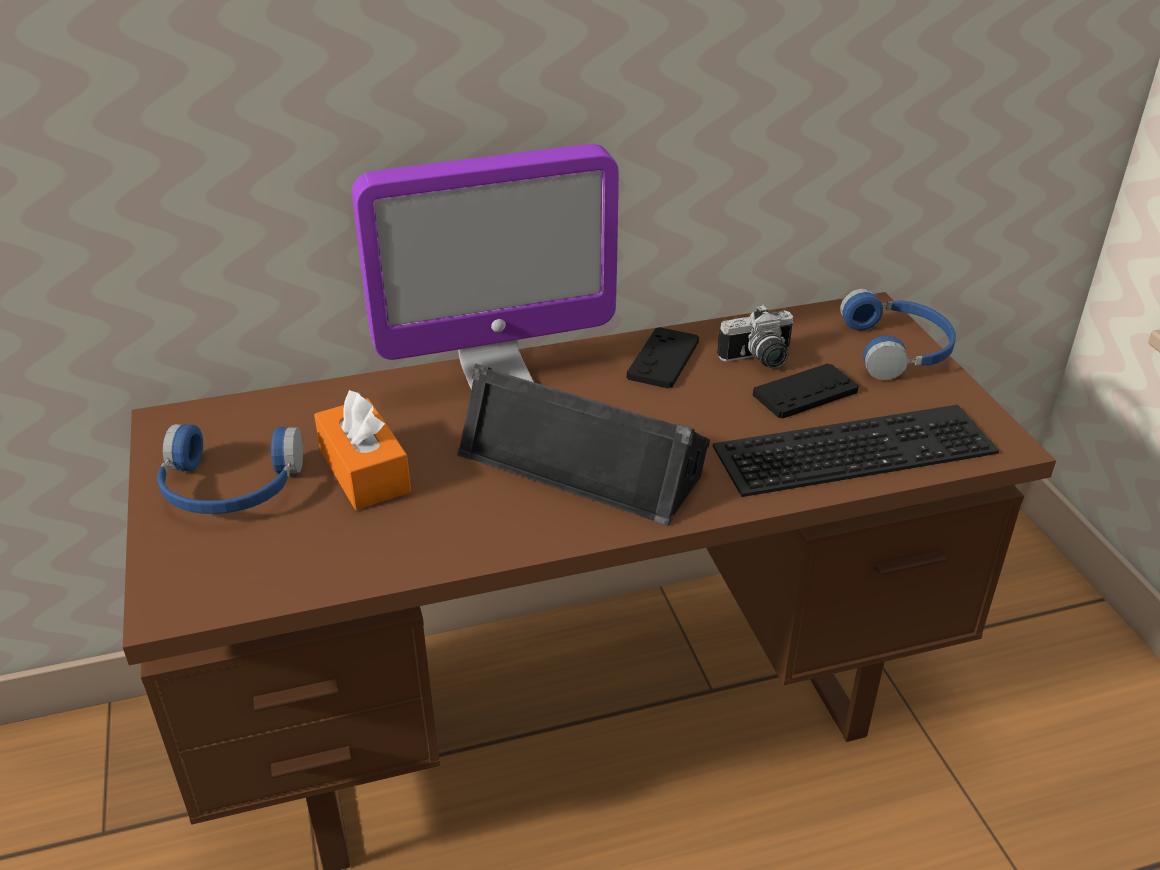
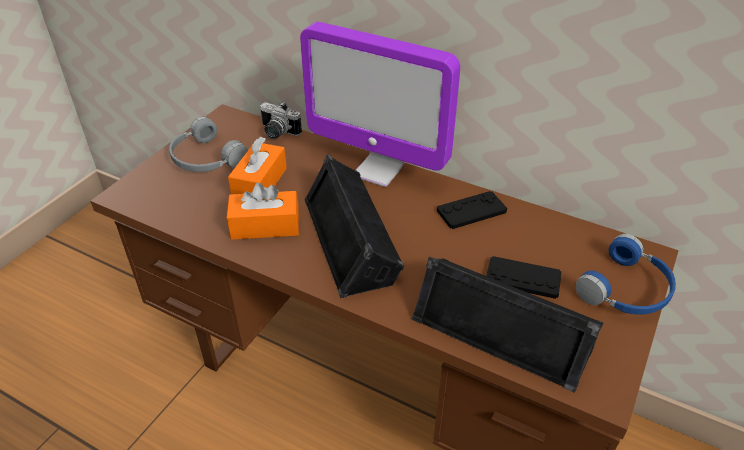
camera: 45 degrees right, 5 degrees up
blue headphones [157,424,303,514] -> grey headphones [169,117,248,172]
keyboard [713,405,999,497] -> black speaker [412,257,603,393]
camera [717,304,794,368] -> camera moved to [260,102,302,139]
none -> orange tissue box [226,182,299,240]

